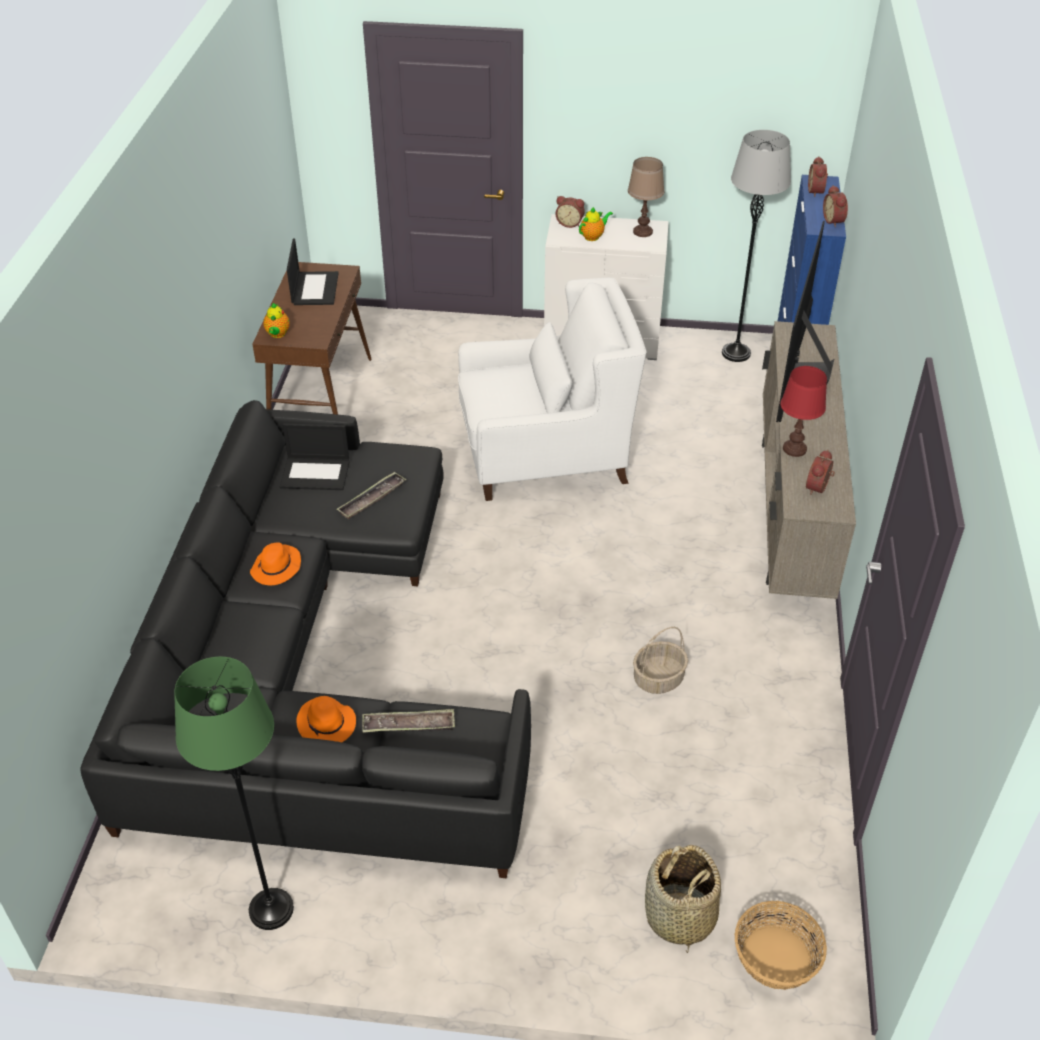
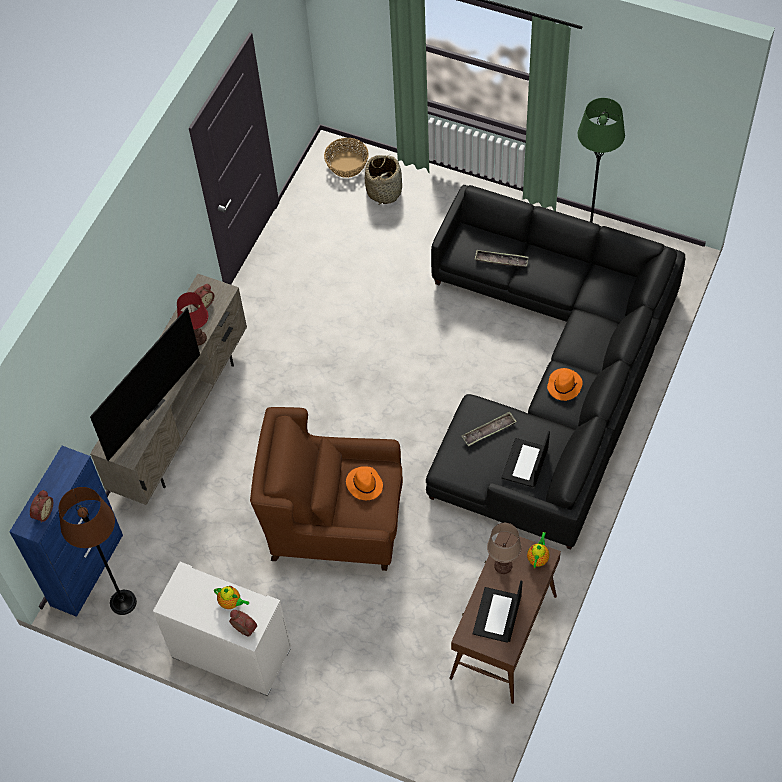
camera: 160 degrees left, 15 degrees up
laptop [280,423,350,490] -> laptop turned 90 degrees counterclockwise [501,431,550,487]
orange hat [296,696,356,742] -> orange hat moved to [346,466,383,500]
white armchair [458,278,647,501] -> brown armchair [250,407,403,571]
teapot [579,207,613,241] -> teapot turned 135 degrees counterclockwise [214,586,249,609]
brown table lamp [628,157,664,237] -> brown table lamp moved to [487,523,522,574]
basket [633,627,688,694] -> none
grey floor lamp [722,130,791,362] -> brown floor lamp [59,487,137,615]
alarm clock [823,185,848,227] -> none

